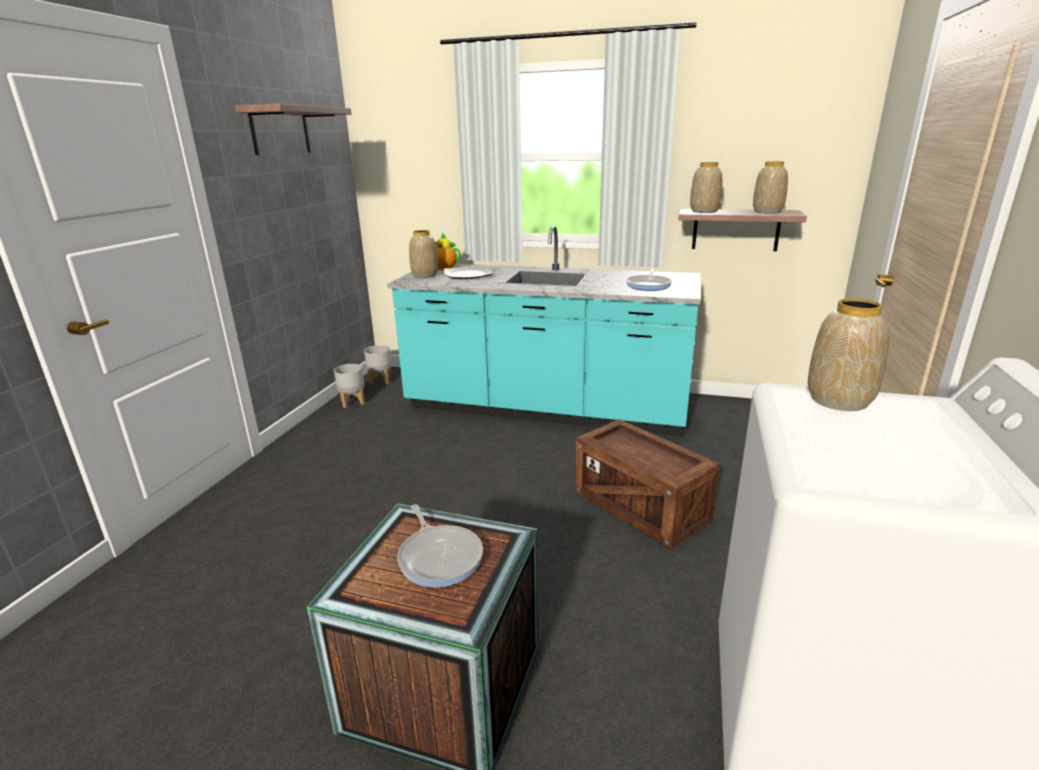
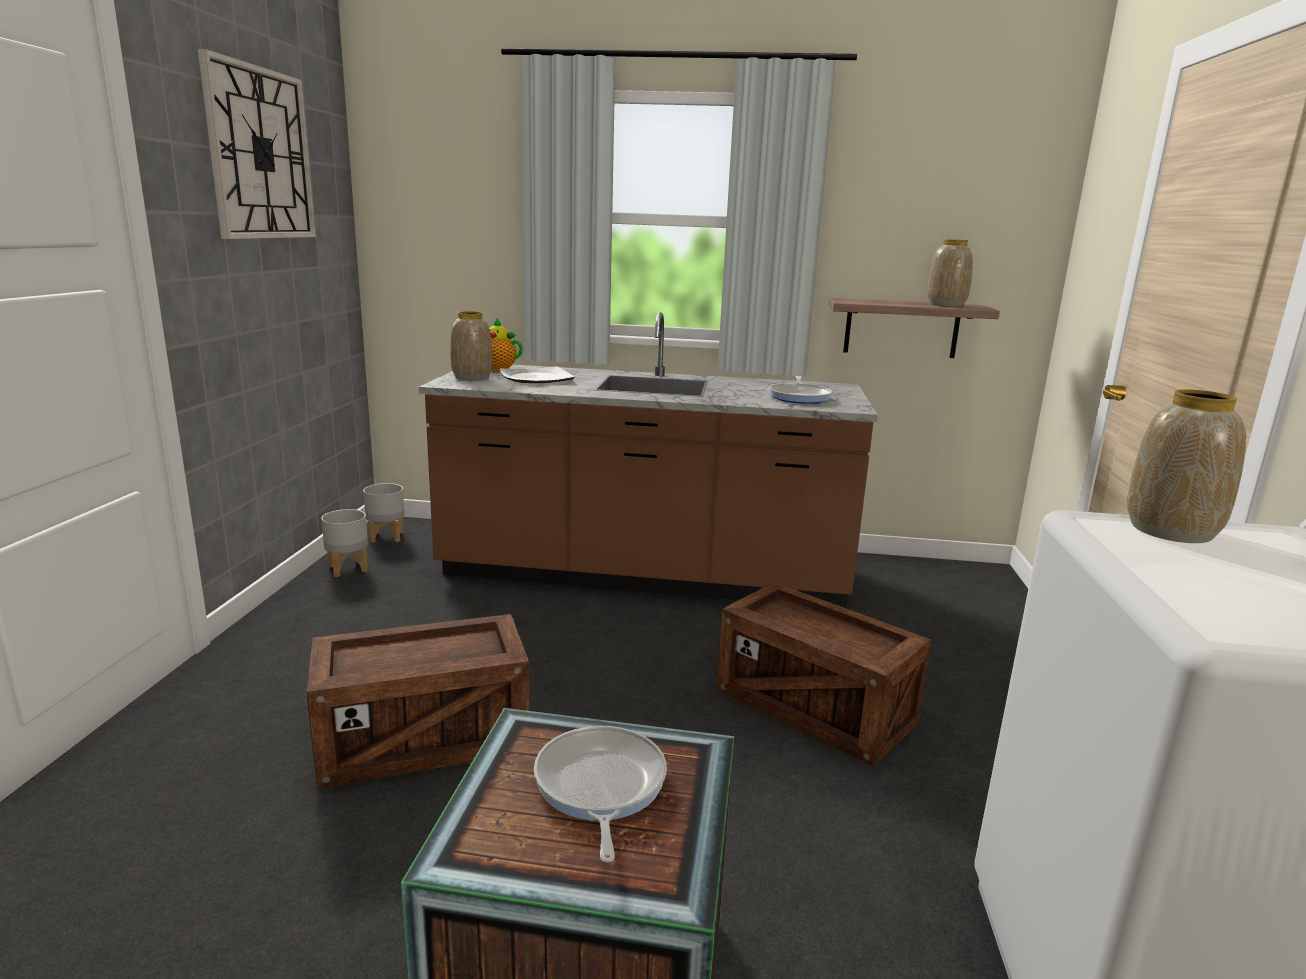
camera: 10 degrees left, 5 degrees down
shelf [235,104,352,155] -> wall clock [198,49,316,239]
turquoise counter [387,225,701,437] -> brown counter [419,312,878,608]
frying pan [397,504,483,587] -> frying pan turned 150 degrees counterclockwise [534,726,667,863]
vase [690,162,722,213] -> none
none -> crate [307,614,530,789]

